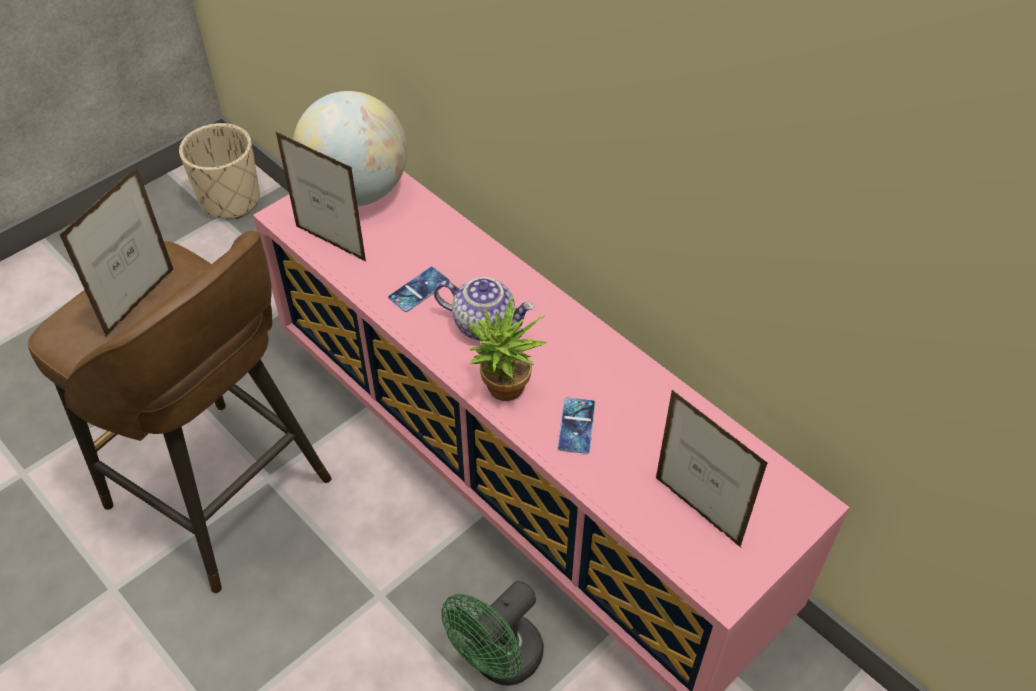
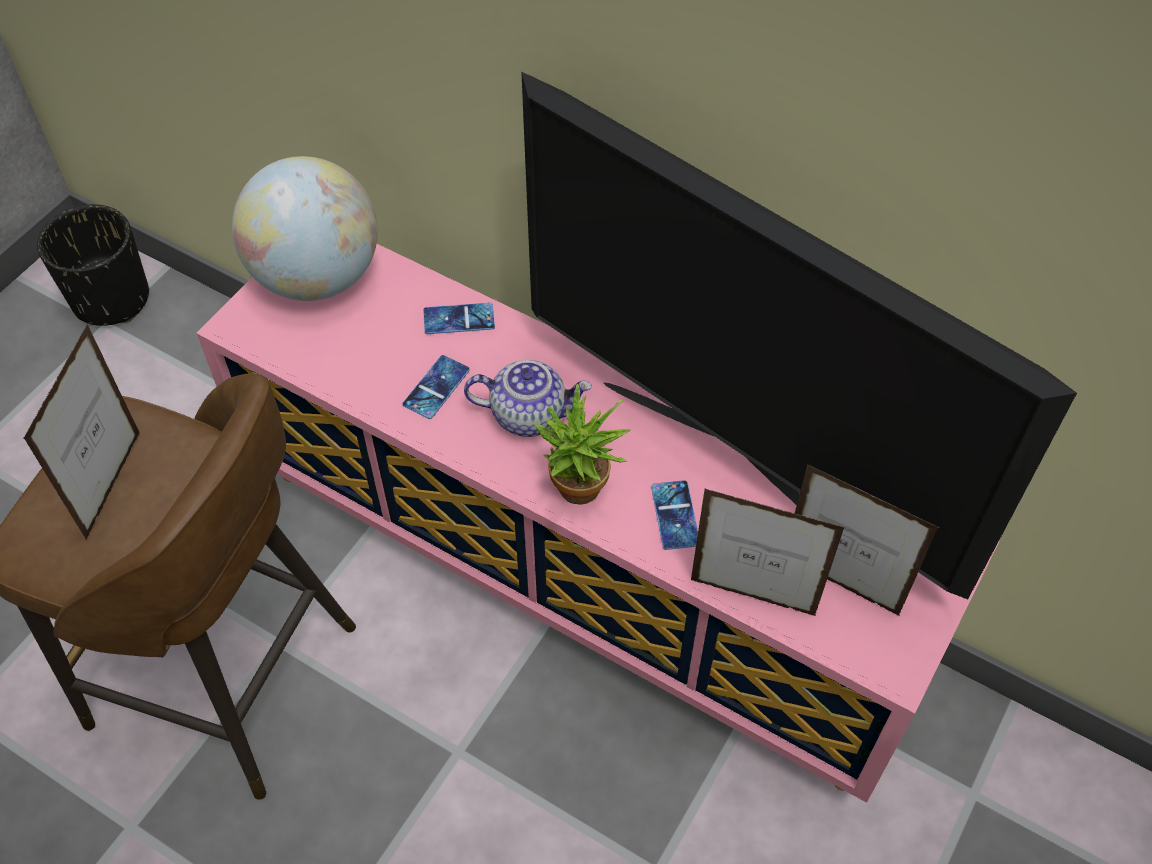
camera: 15 degrees left, 5 degrees up
beige planter [179,123,260,219] -> black planter [37,204,149,326]
picture frame [276,132,366,262] -> picture frame moved to [691,489,845,616]
green fan [441,581,544,686] -> none
none -> phone [423,303,495,334]
none -> television [521,71,1077,599]

